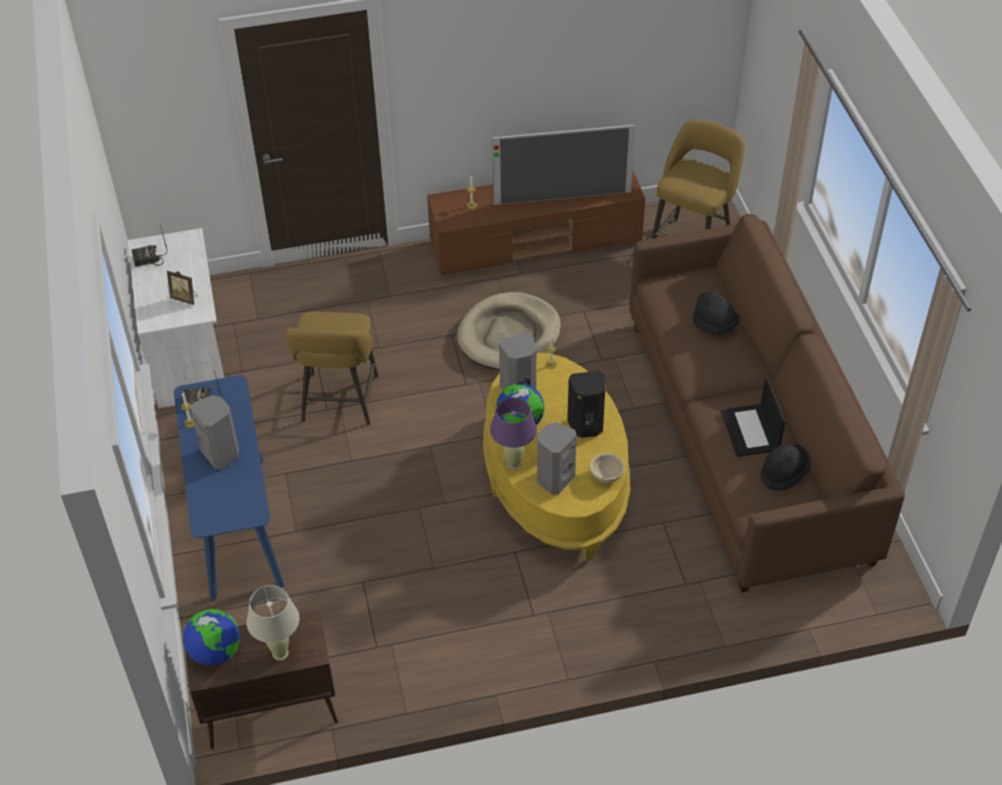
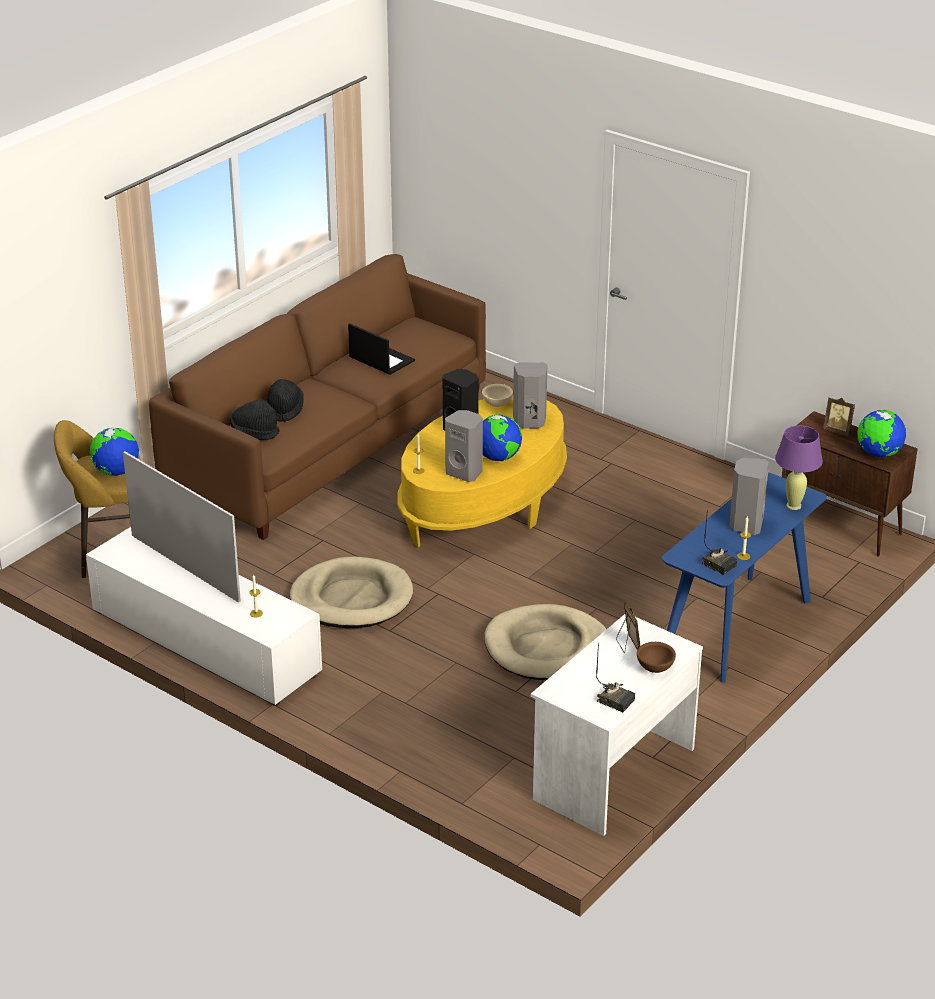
camera: 130 degrees left, 15 degrees down
beige table lamp [247,585,300,661] -> picture frame [823,398,855,436]
yellow stool [285,312,378,425] -> beige dog bed [484,604,606,680]
brown tv stand [427,171,645,275] -> white tv stand [86,527,322,706]
purple table lamp [490,397,537,470] -> purple table lamp moved to [775,425,823,510]
laptop [721,377,785,457] -> laptop turned 90 degrees counterclockwise [348,323,415,375]
black hat [761,444,811,491] -> black hat moved to [230,399,279,440]
none -> globe [90,428,139,476]
none -> brown bowl [637,642,676,673]

